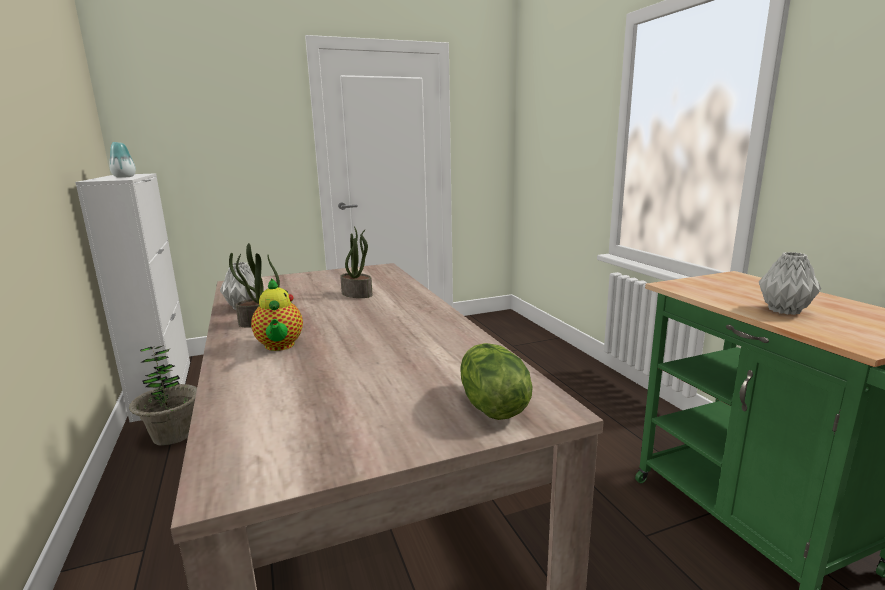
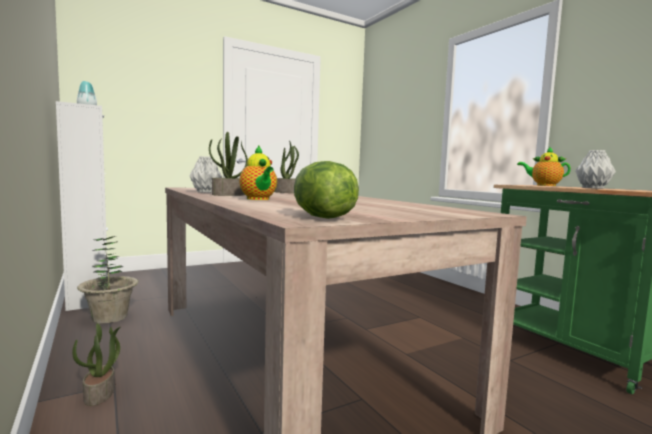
camera: 10 degrees left, 10 degrees down
lettuce [460,343,533,420] -> lettuce moved to [294,161,359,219]
none -> potted plant [72,323,121,406]
none -> teapot [517,147,571,186]

